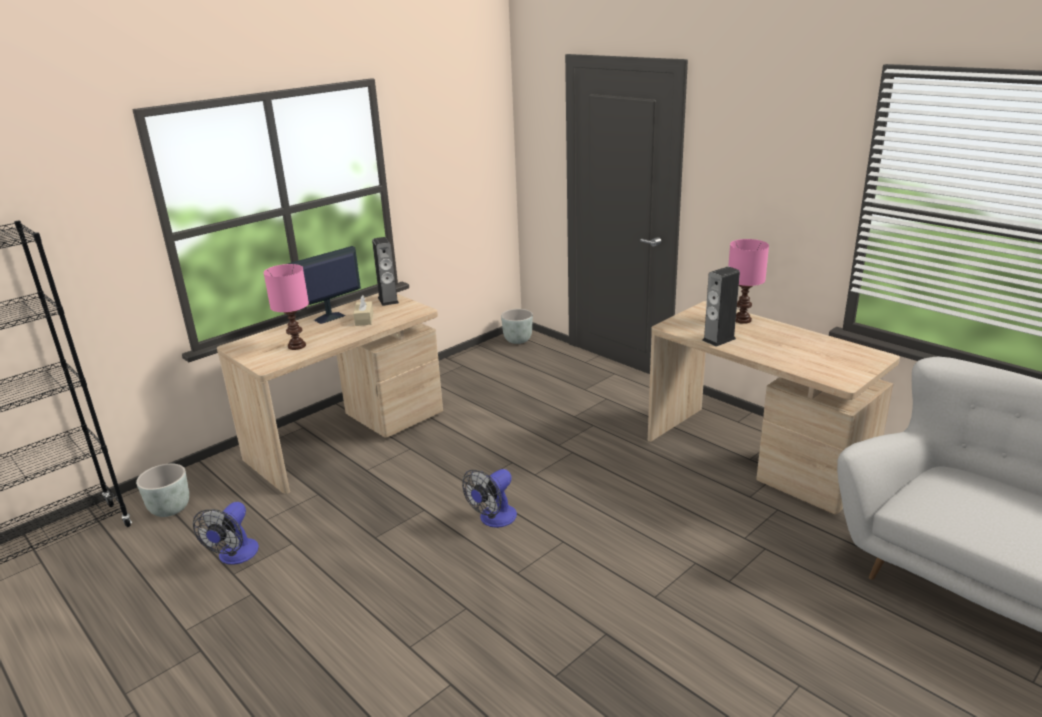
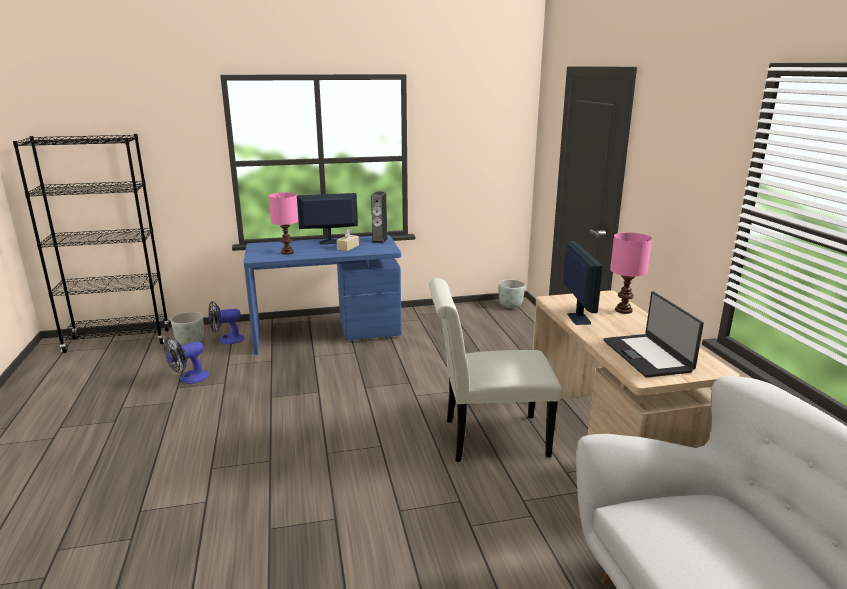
camera: 30 degrees right, 5 degrees down
beige desk [217,293,443,494] -> blue desk [244,235,402,355]
fan [462,469,517,528] -> fan moved to [208,301,244,344]
speaker [702,266,740,347] -> monitor [563,241,603,325]
none -> white chair [429,278,562,462]
none -> laptop [603,291,704,377]

